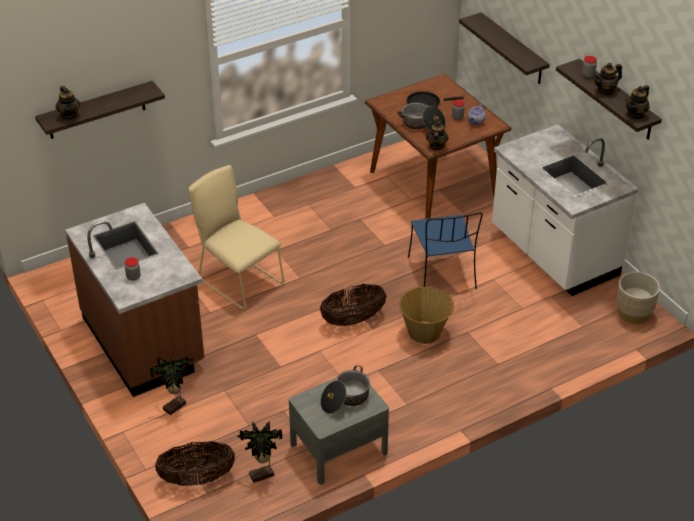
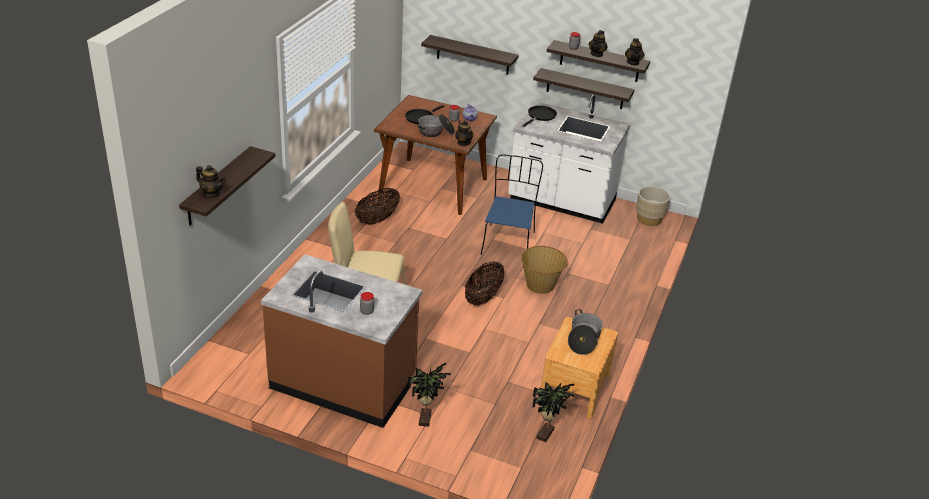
camera: 40 degrees left, 5 degrees down
basket [155,441,235,486] -> basket moved to [355,188,400,225]
grey nightstand [289,370,389,484] -> brown nightstand [541,317,618,419]
blue chair [408,212,483,290] -> blue chair turned 120 degrees counterclockwise [481,154,543,255]
none -> black frying pan [522,105,557,127]
none -> shelf [533,68,635,109]

